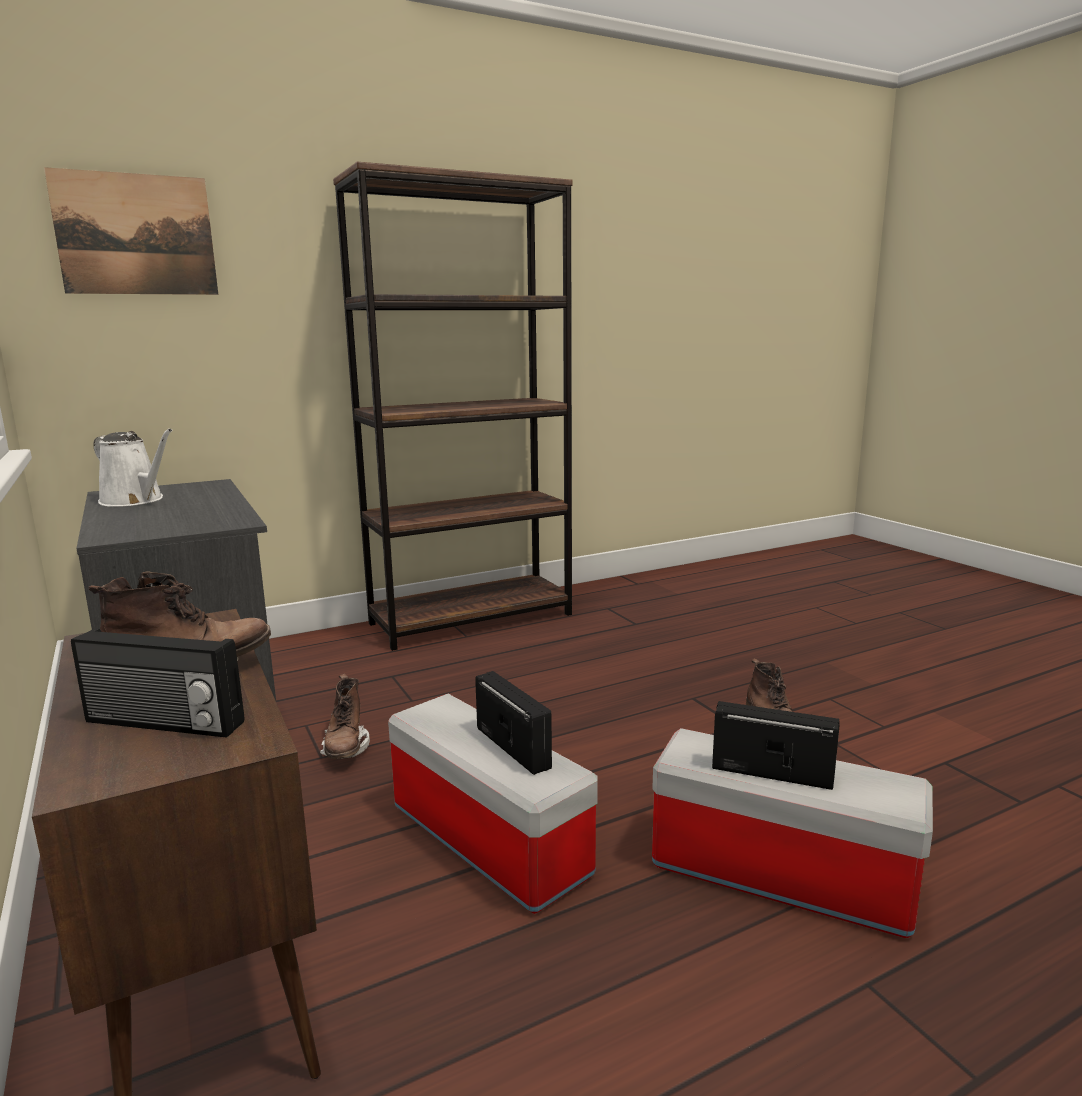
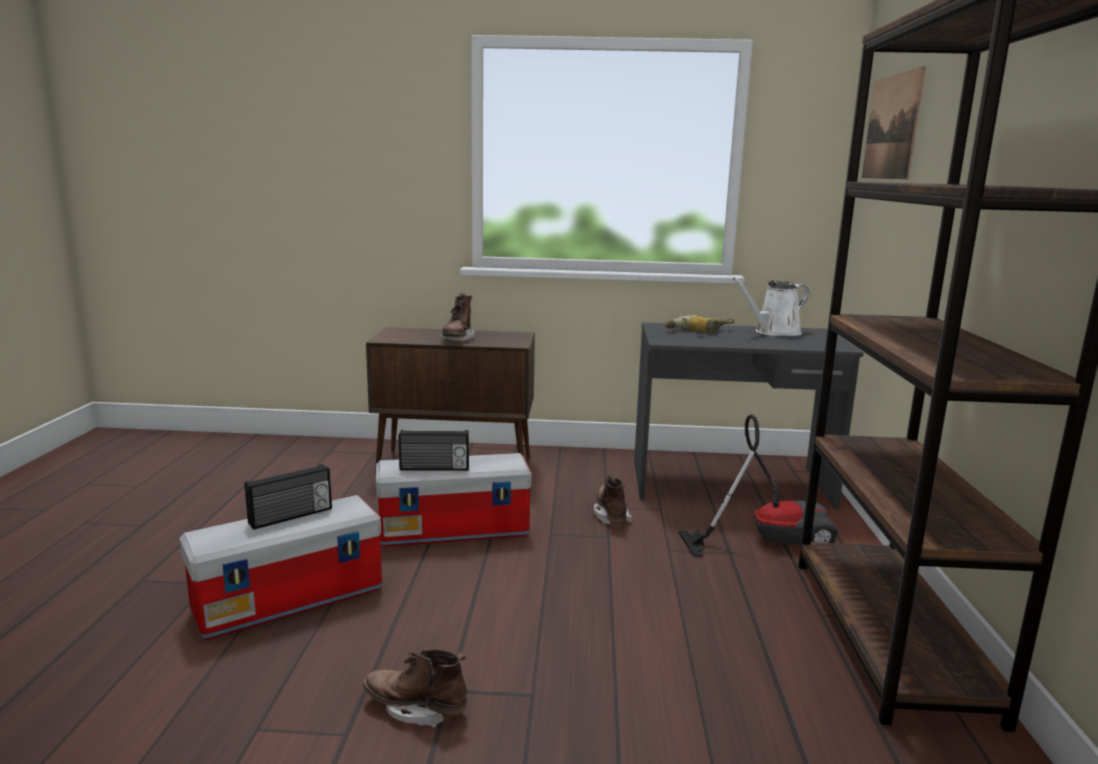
camera: 120 degrees right, 0 degrees up
radio [71,628,245,738] -> none
brown boot [320,674,370,759] -> brown boot turned 60 degrees clockwise [594,475,632,524]
none -> power drill [665,315,734,333]
none -> vacuum cleaner [678,414,838,557]

